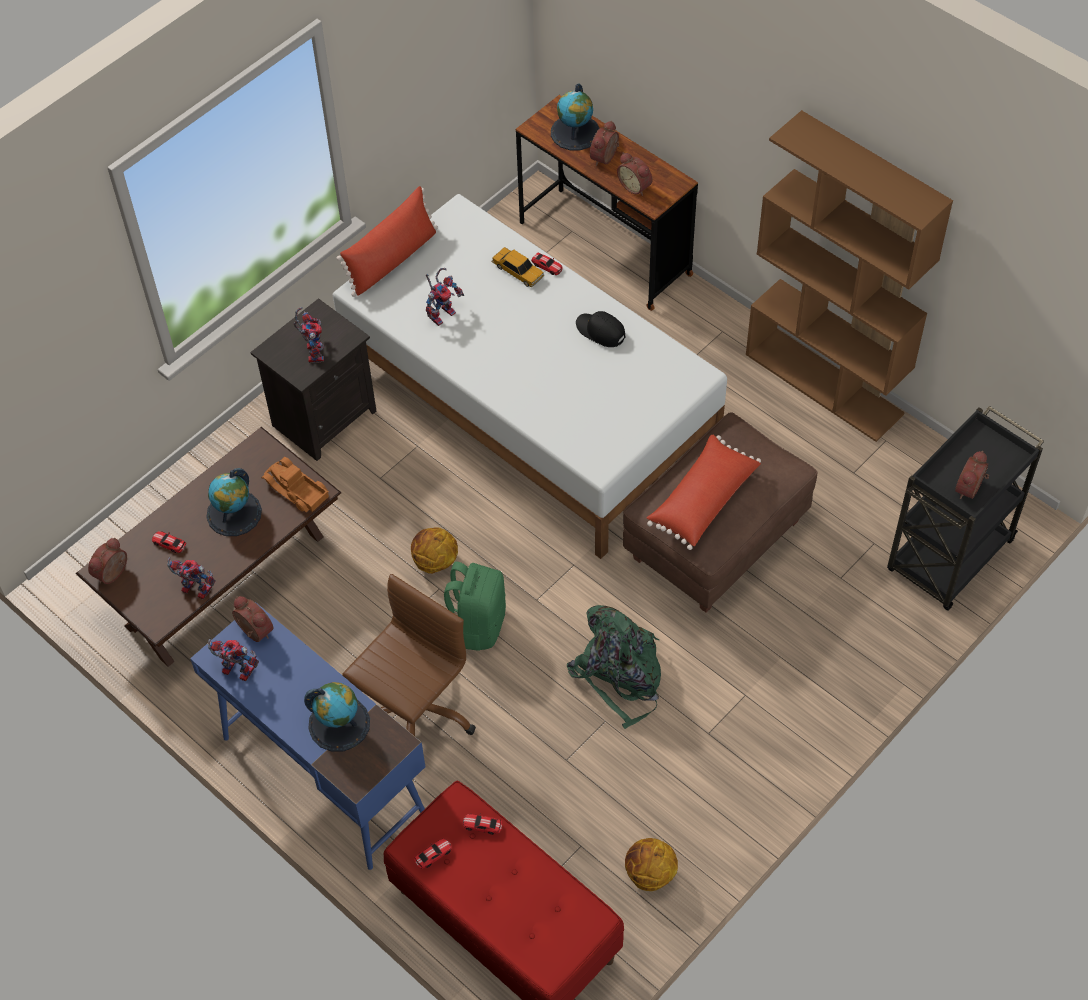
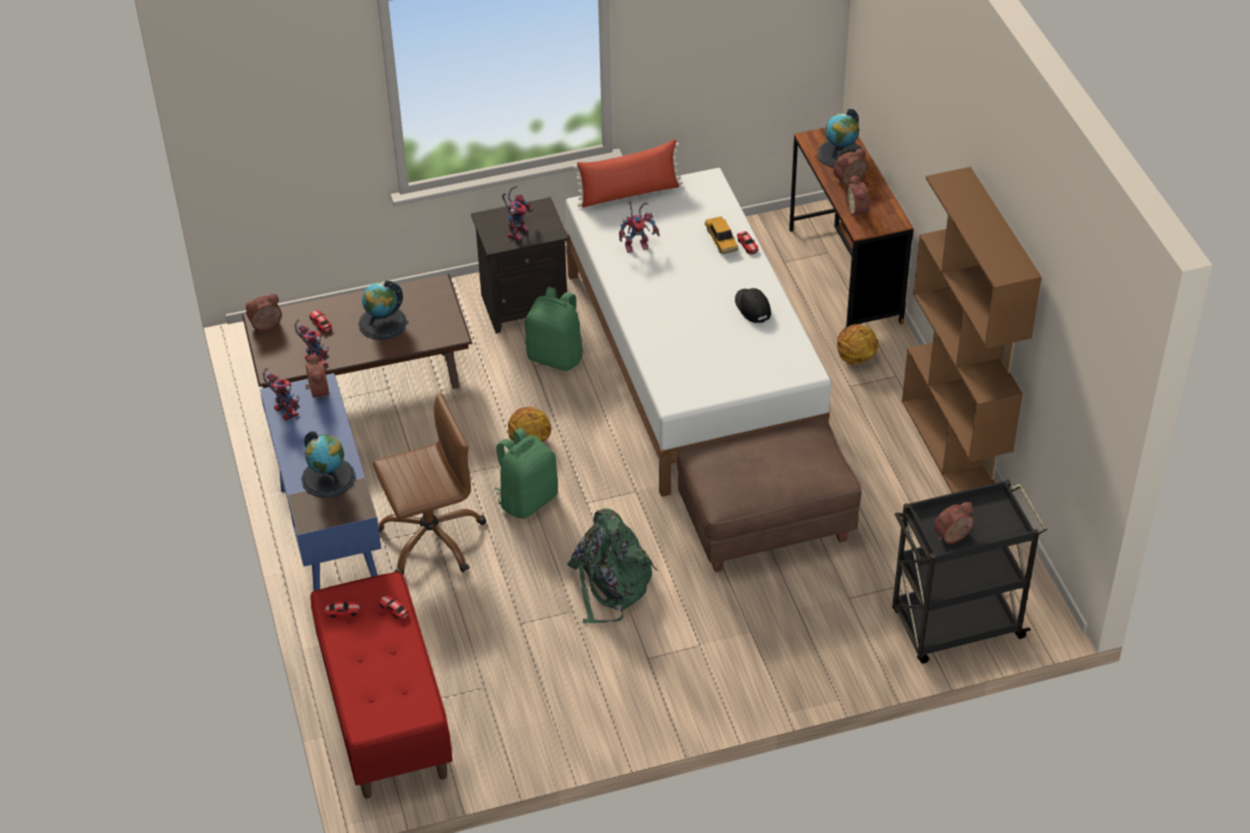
camera: 30 degrees right, 10 degrees down
toy truck [261,457,329,512] -> none
basketball [625,838,678,891] -> basketball moved to [837,324,878,365]
red pillow [647,435,761,550] -> none
none -> green backpack [525,287,583,371]

